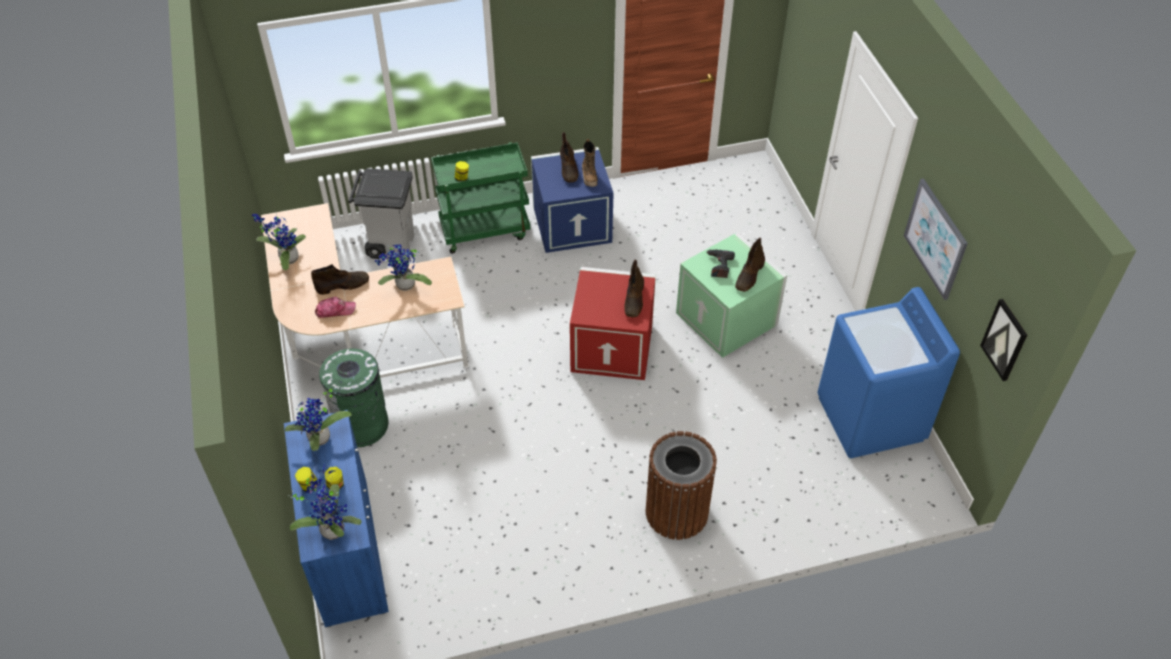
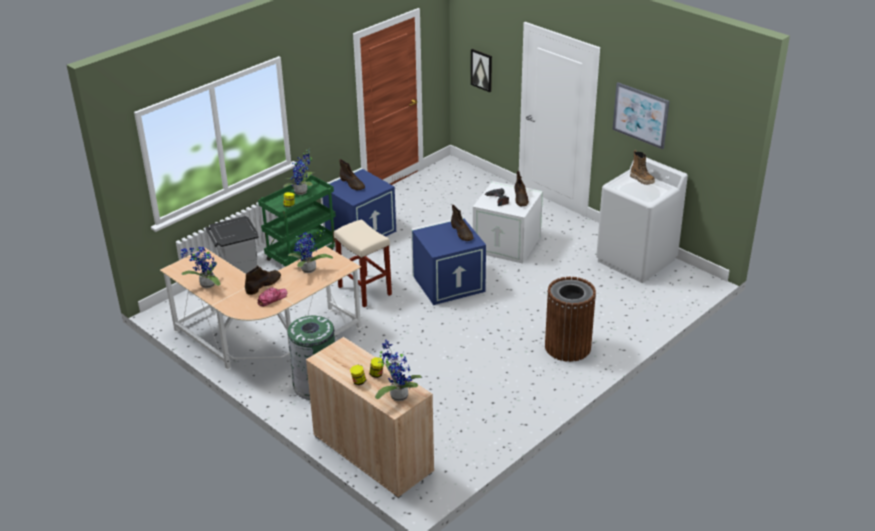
camera: 30 degrees left, 15 degrees down
blue cabinet [284,410,389,627] -> beige cabinet [306,337,434,498]
potted plant [285,388,352,451] -> potted plant moved to [283,148,313,195]
red storage box [570,267,656,380] -> blue storage box [411,217,486,305]
boot [582,139,598,187] -> boot moved to [630,150,655,185]
green storage box [676,232,787,358] -> white storage box [473,181,543,264]
blue washing machine [818,287,960,458] -> white washing machine [596,157,688,283]
picture [980,299,1027,381] -> picture moved to [471,49,492,92]
none -> beige stool [334,219,392,307]

